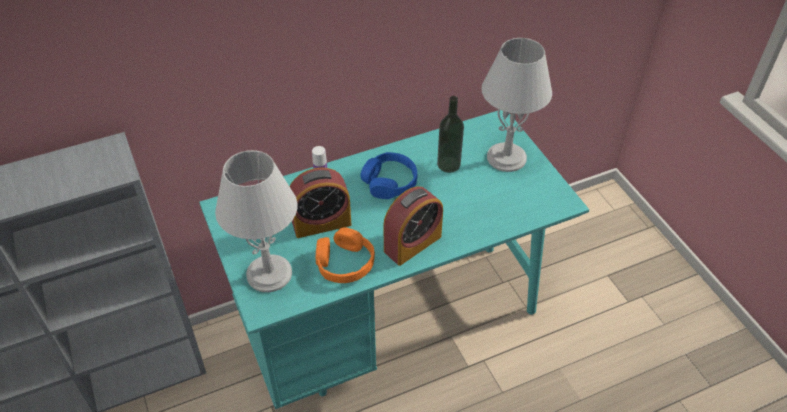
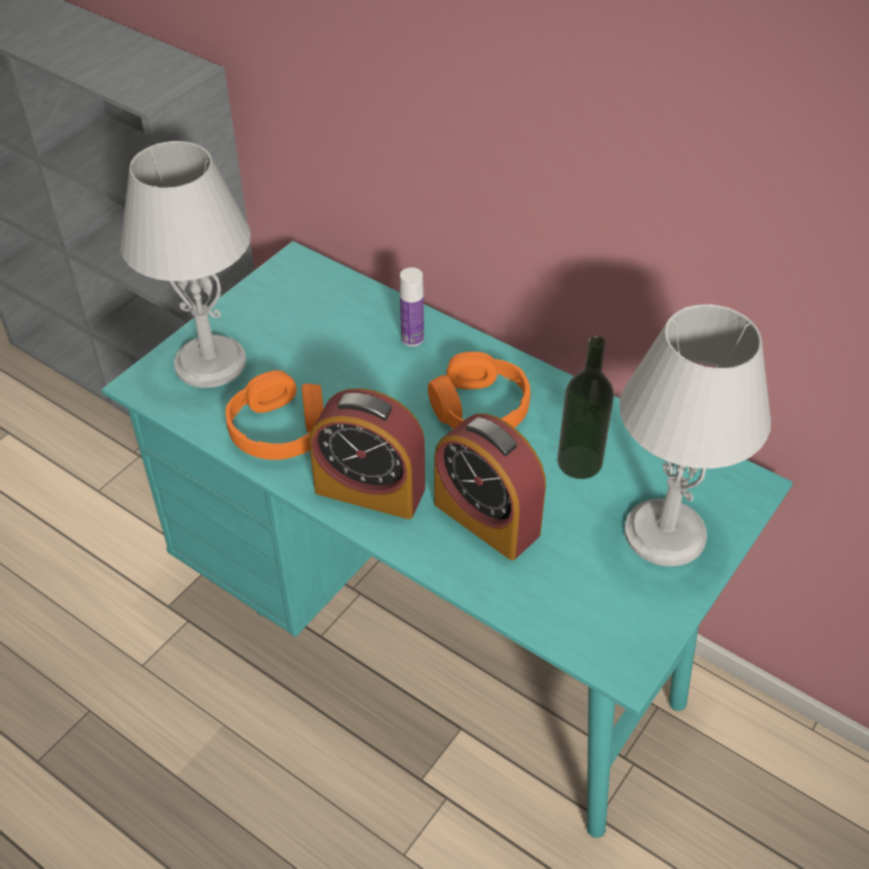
camera: 60 degrees right, 0 degrees up
alarm clock [290,168,351,238] -> alarm clock moved to [434,413,546,560]
blue headphones [361,152,417,199] -> orange headphones [428,352,530,429]

